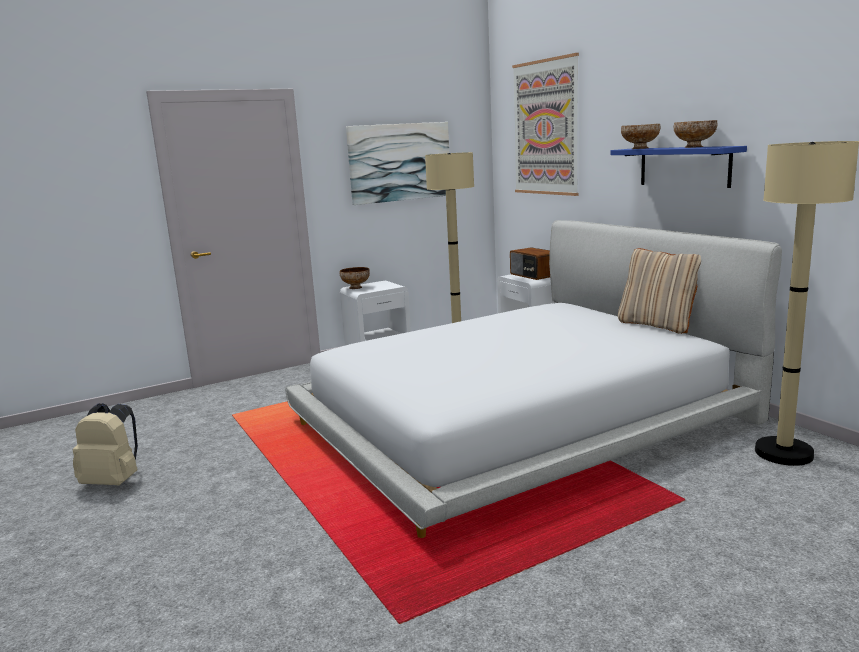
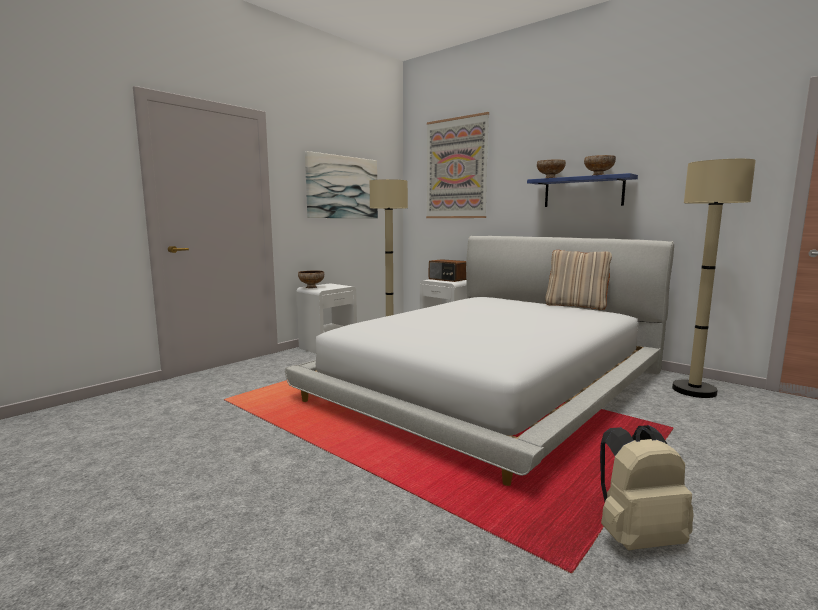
camera: 20 degrees left, 5 degrees down
beige backpack [73,403,138,485] -> beige backpack moved to [600,425,694,550]

